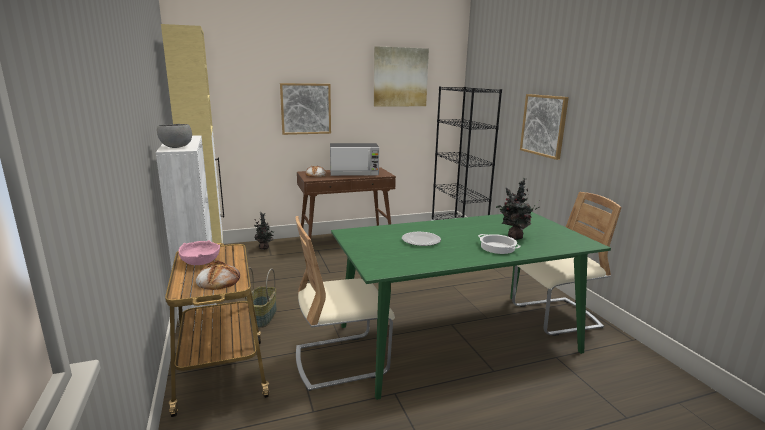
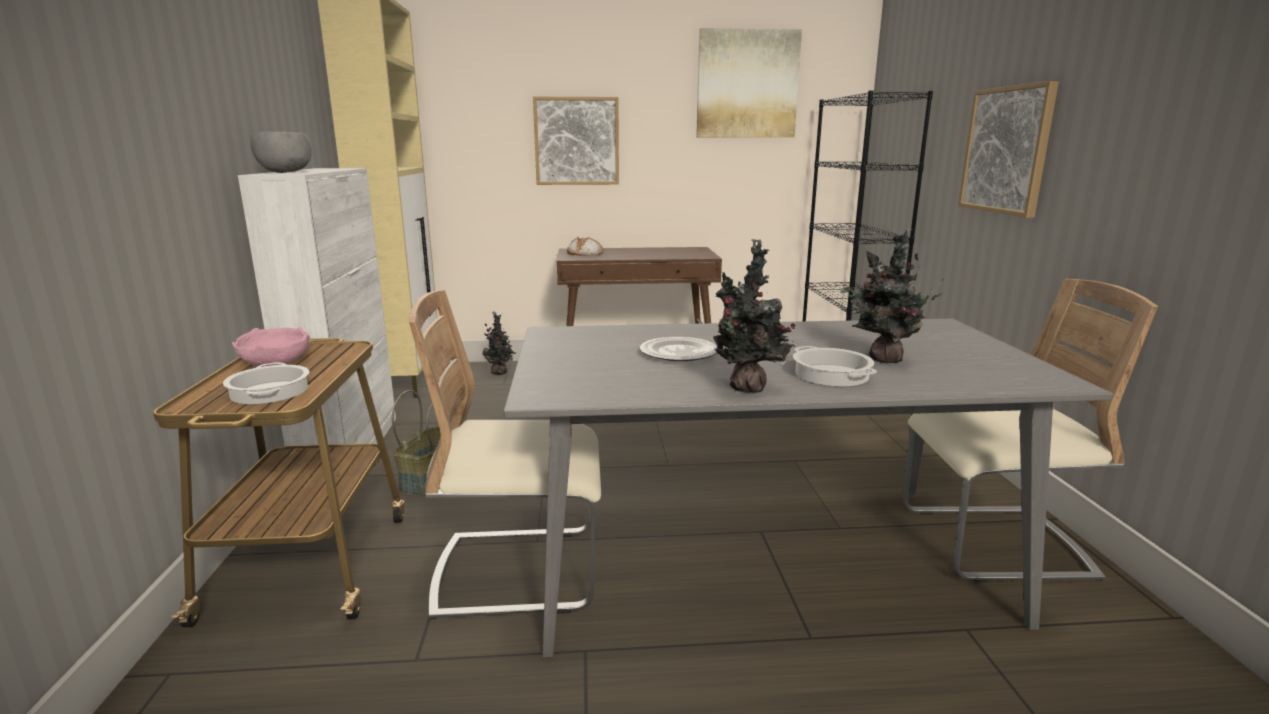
camera: 15 degrees right, 0 degrees up
bread [196,260,240,290] -> cooking pot [223,362,309,404]
microwave [330,143,379,176] -> none
green dining table [331,212,611,400] -> grey dining table [504,318,1113,658]
none -> potted plant [713,239,795,393]

